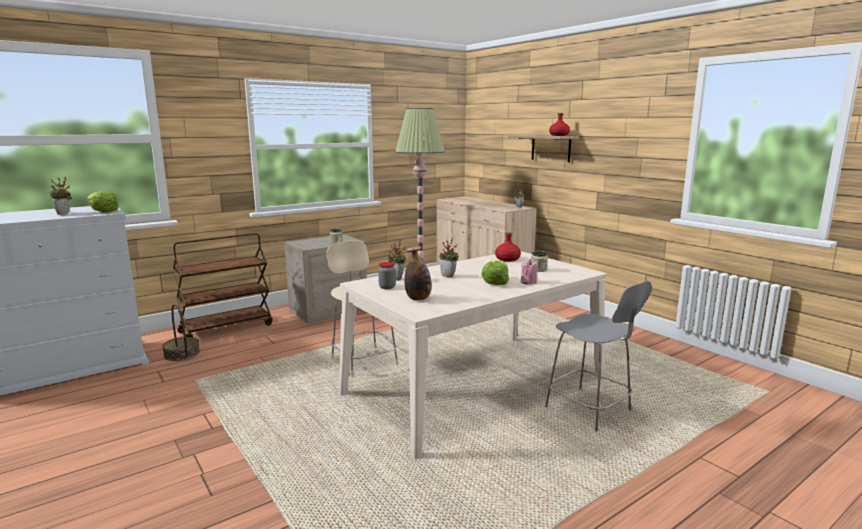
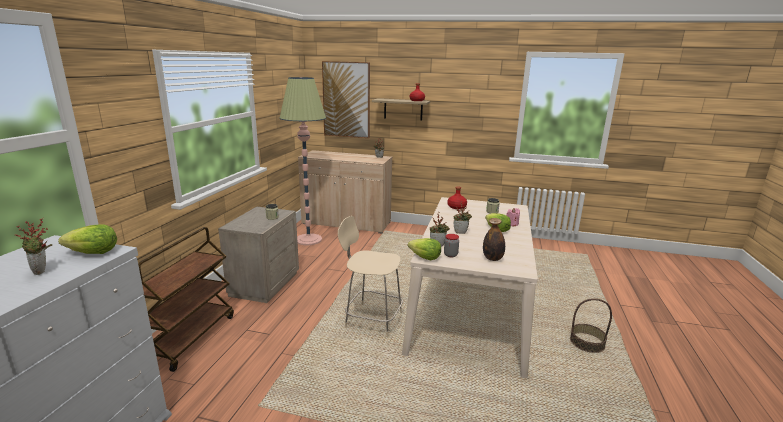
camera: 40 degrees left, 5 degrees up
basket [162,304,200,361] -> basket moved to [570,298,612,353]
grey chair [545,281,652,432] -> none
none -> picture [322,61,370,138]
none -> lettuce [408,238,441,260]

